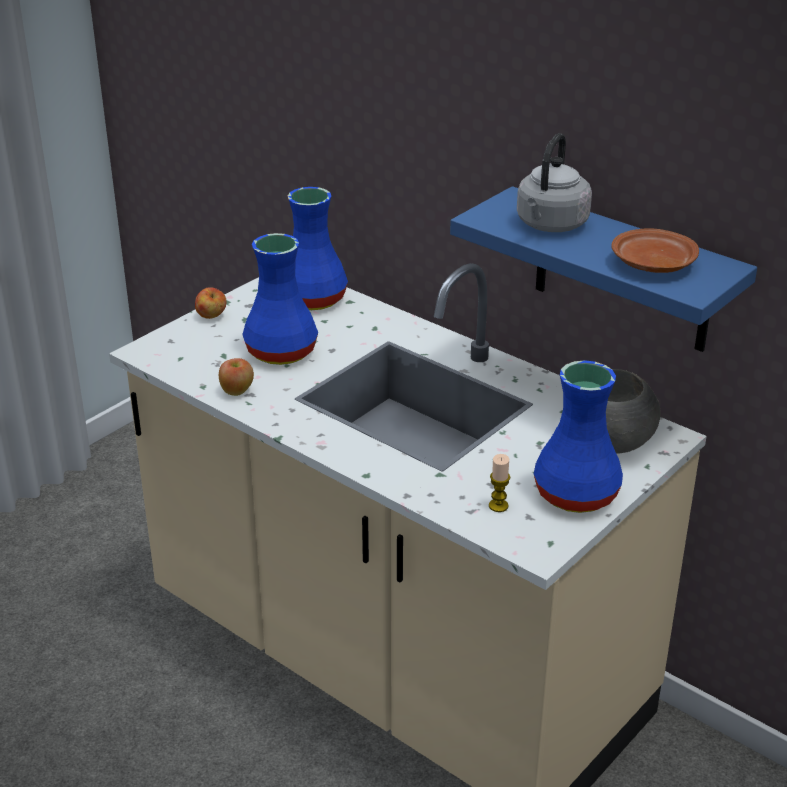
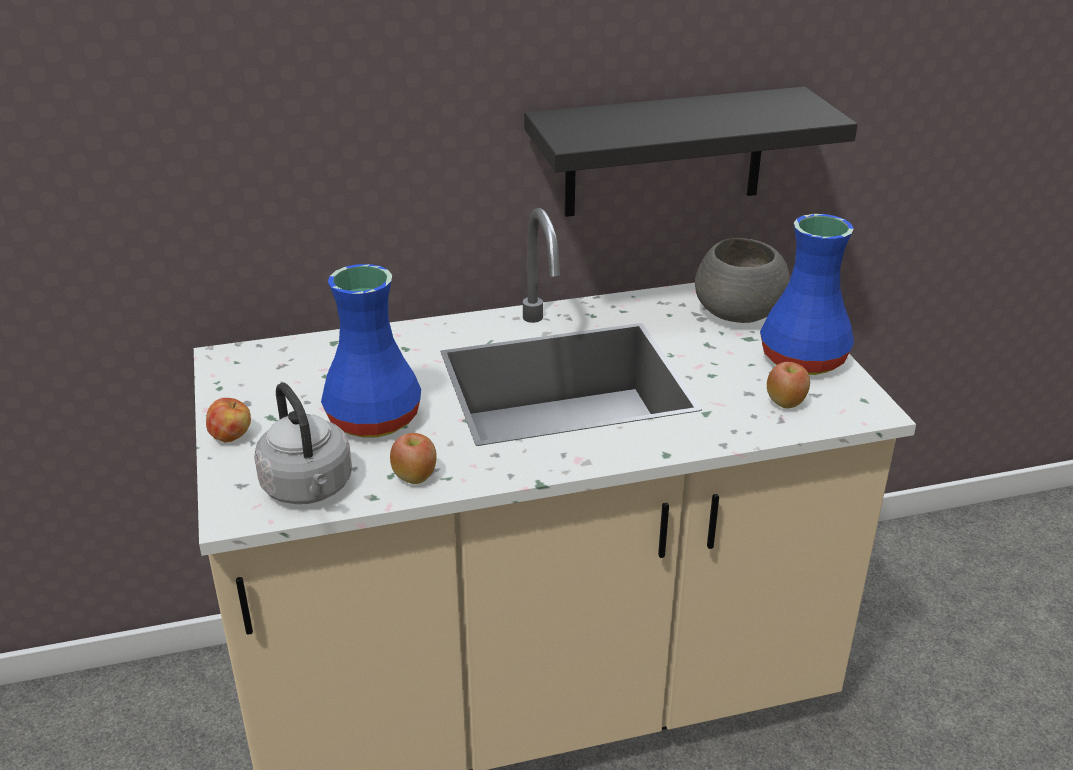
camera: 55 degrees left, 0 degrees up
blue vase [288,187,348,310] -> none
blue shelf [450,186,757,352] -> black shelf [524,87,858,217]
candle [489,454,510,512] -> apple [767,362,810,408]
grey kettle [517,133,592,232] -> grey kettle moved to [254,383,352,504]
brown plate [611,228,699,273] -> none

